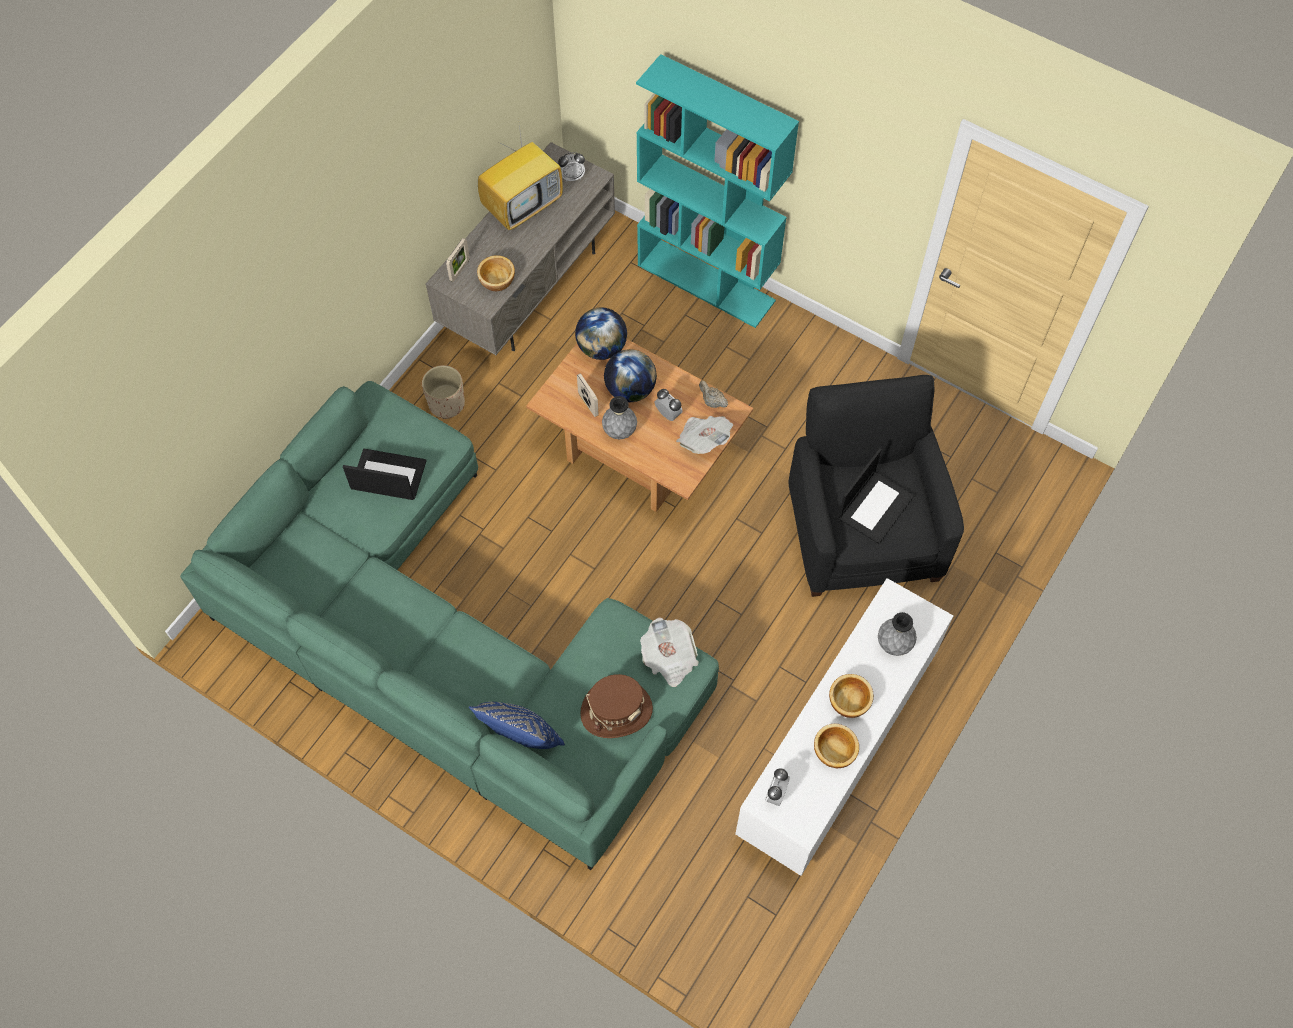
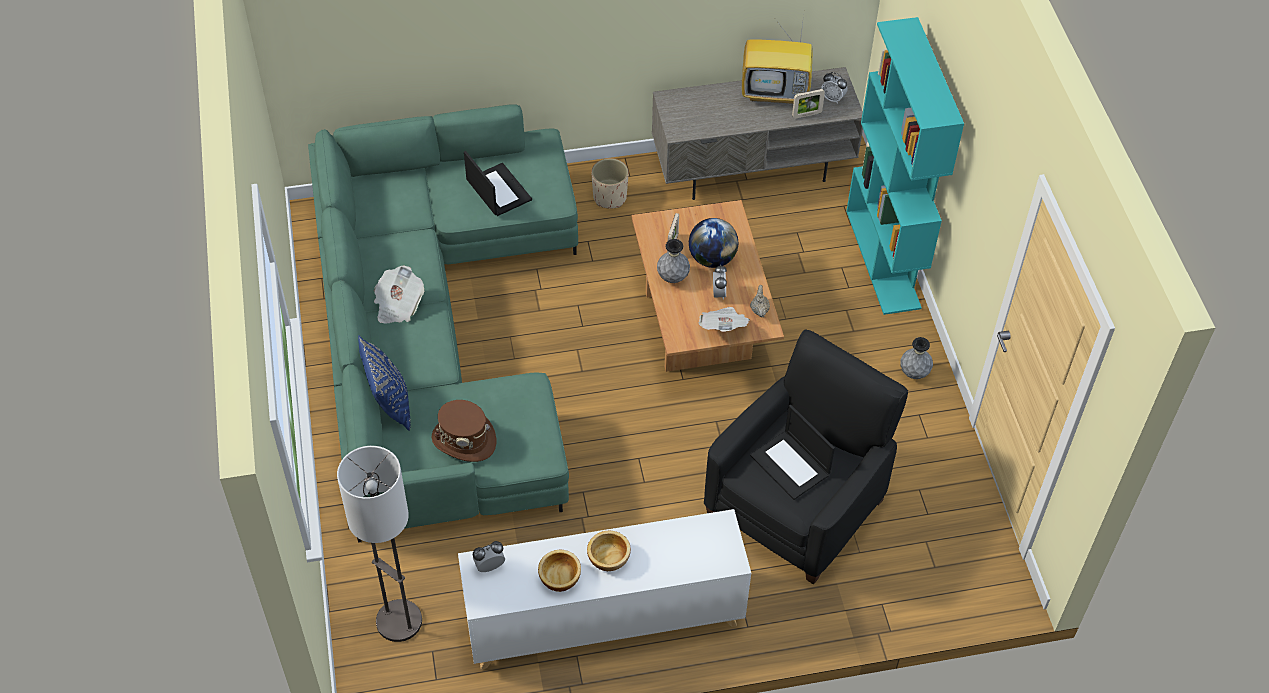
camera: 45 degrees right, 10 degrees down
picture frame [446,238,470,282] -> picture frame moved to [792,89,825,119]
bowl [477,255,515,291] -> none
globe [575,307,627,360] -> none
newspaper [640,617,699,687] -> newspaper moved to [374,266,424,324]
laptop [838,448,915,544] -> laptop turned 60 degrees clockwise [750,405,835,500]
grey vase [878,612,917,656] -> grey vase moved to [900,337,933,379]
none -> floor lamp [337,446,422,642]

